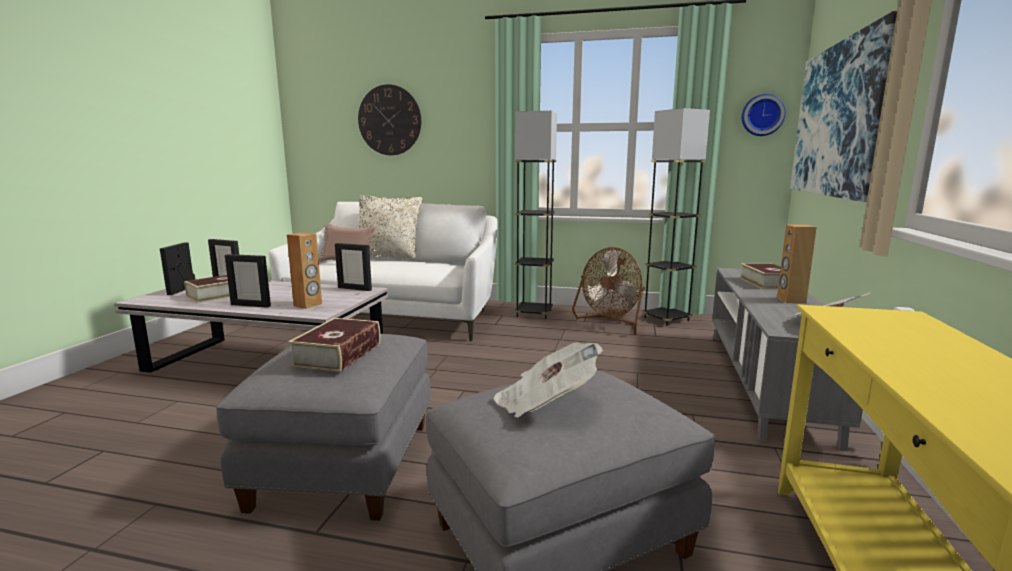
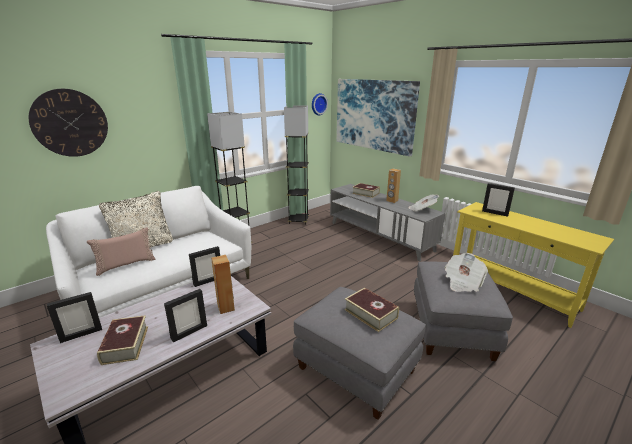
camera: 55 degrees left, 10 degrees up
picture frame [160,243,195,295] -> picture frame moved to [482,183,515,217]
brown fan [572,247,645,335] -> none

